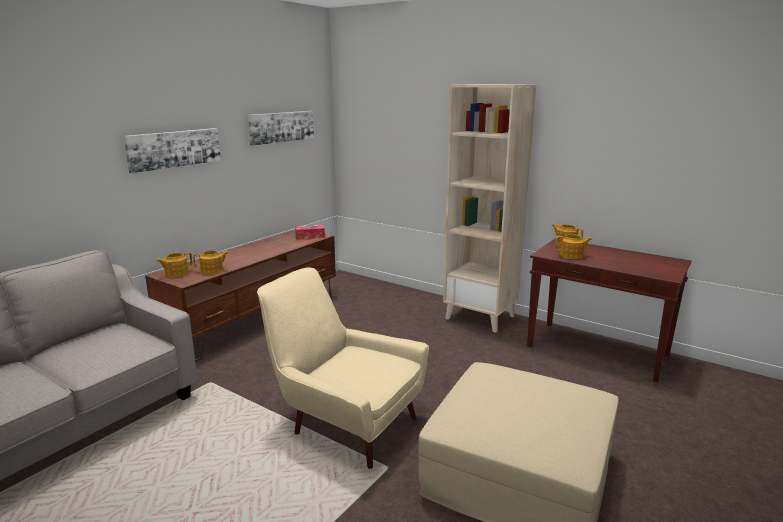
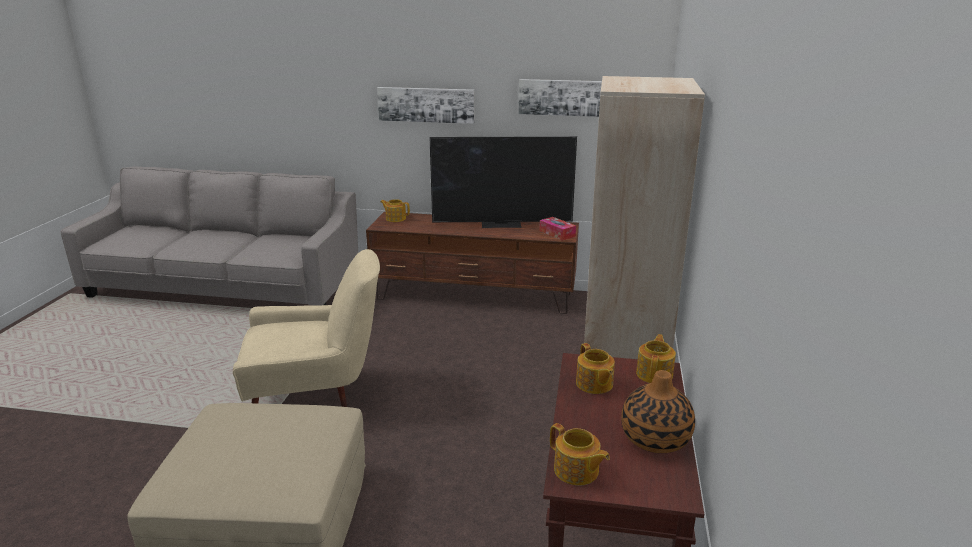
camera: 65 degrees right, 5 degrees up
teapot [193,250,229,274] -> teapot moved to [550,423,610,486]
beige armchair [257,267,429,469] -> beige armchair turned 75 degrees clockwise [233,249,380,407]
none -> television [429,136,577,228]
none -> vase [621,370,695,453]

